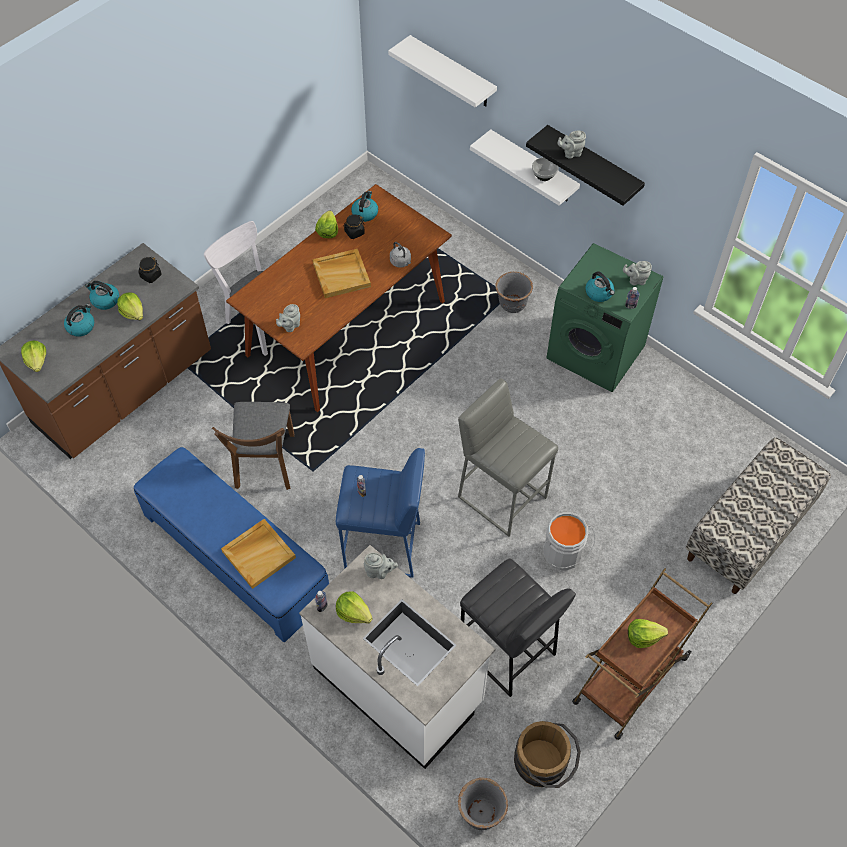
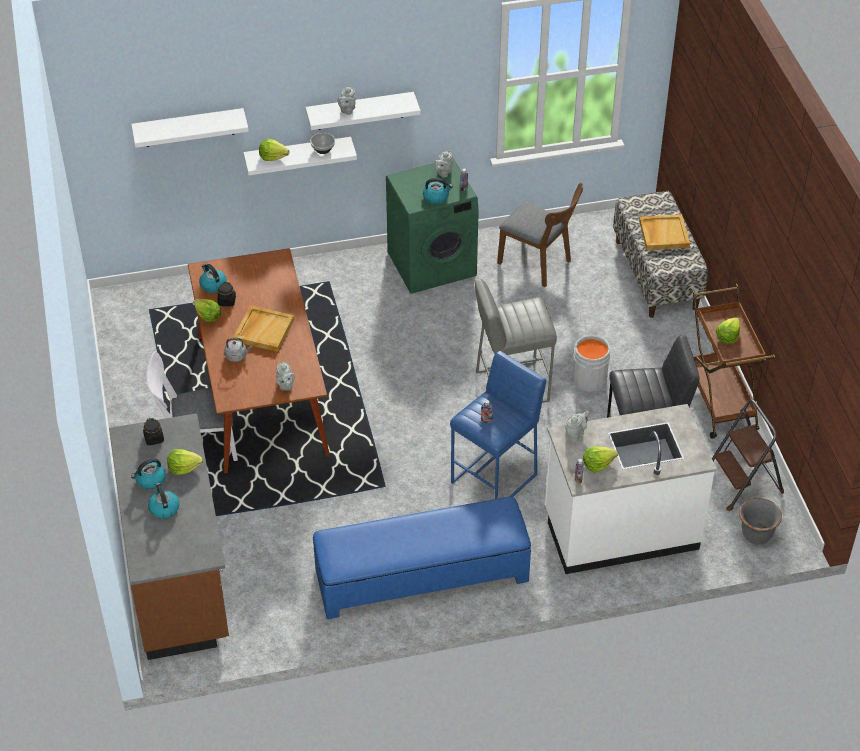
camera: 55 degrees left, 10 degrees down
lettuce [21,341,46,372] -> lettuce moved to [259,139,289,161]
brown chair [212,402,294,490] -> brown chair moved to [497,183,583,287]
beige tray [221,519,296,589] -> beige tray moved to [639,214,690,250]
grey kettle [390,242,411,268] -> grey kettle moved to [224,338,252,362]
grey planter [495,272,533,313] -> none
brown bucket [514,721,581,788] -> brown step ladder [712,399,784,511]
black shelf [526,125,645,206] -> white shelf [305,92,421,130]

